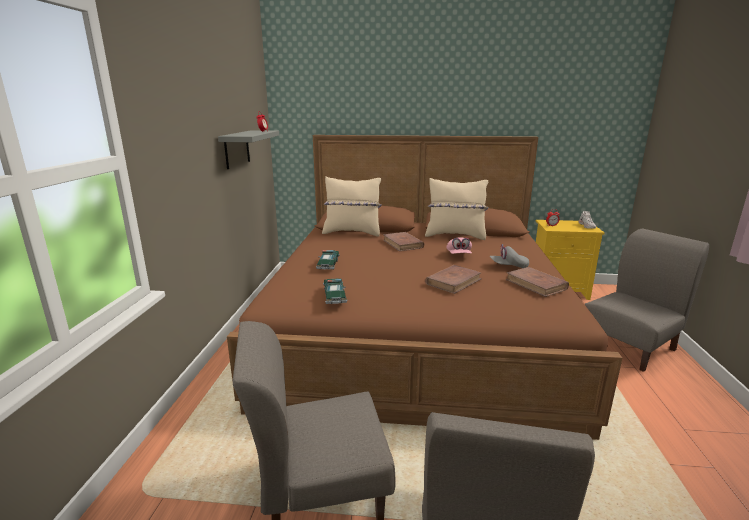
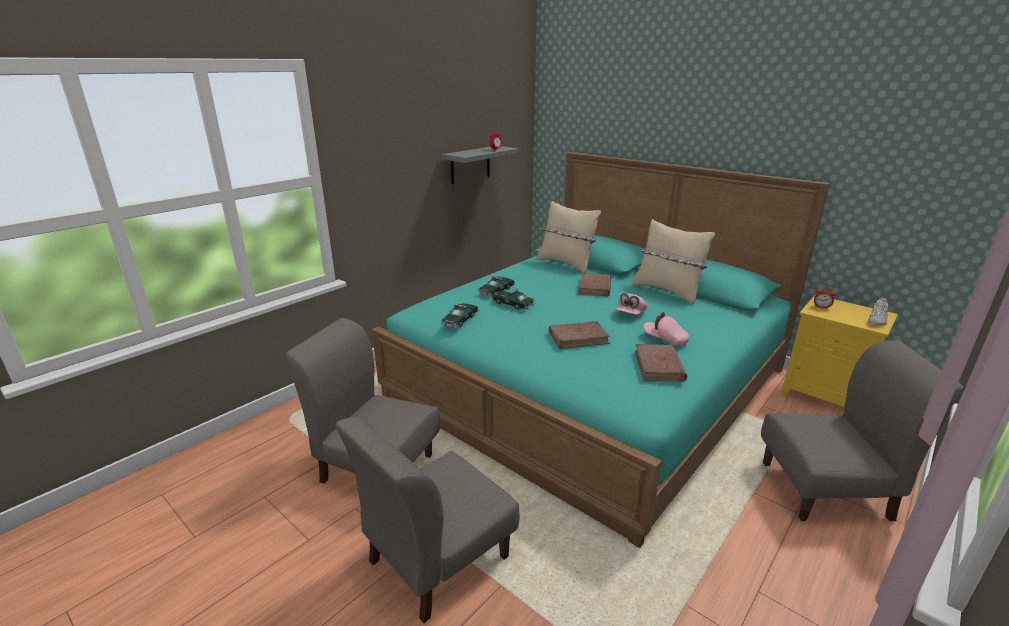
camera: 35 degrees right, 5 degrees up
brown bed [227,135,622,440] -> turquoise bed [372,152,830,548]
grey cap [490,244,529,268] -> pink cap [644,312,689,347]
none -> toy car [492,289,535,310]

